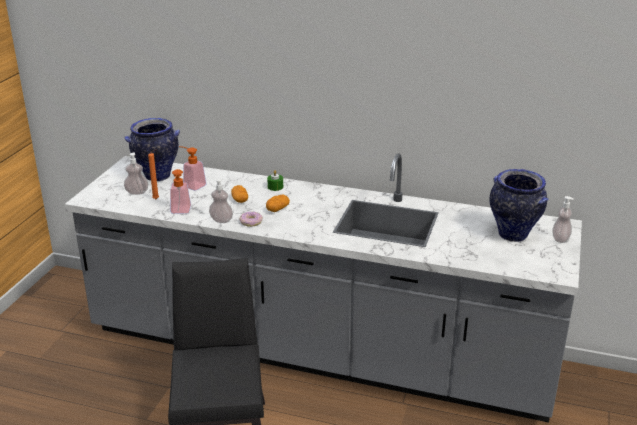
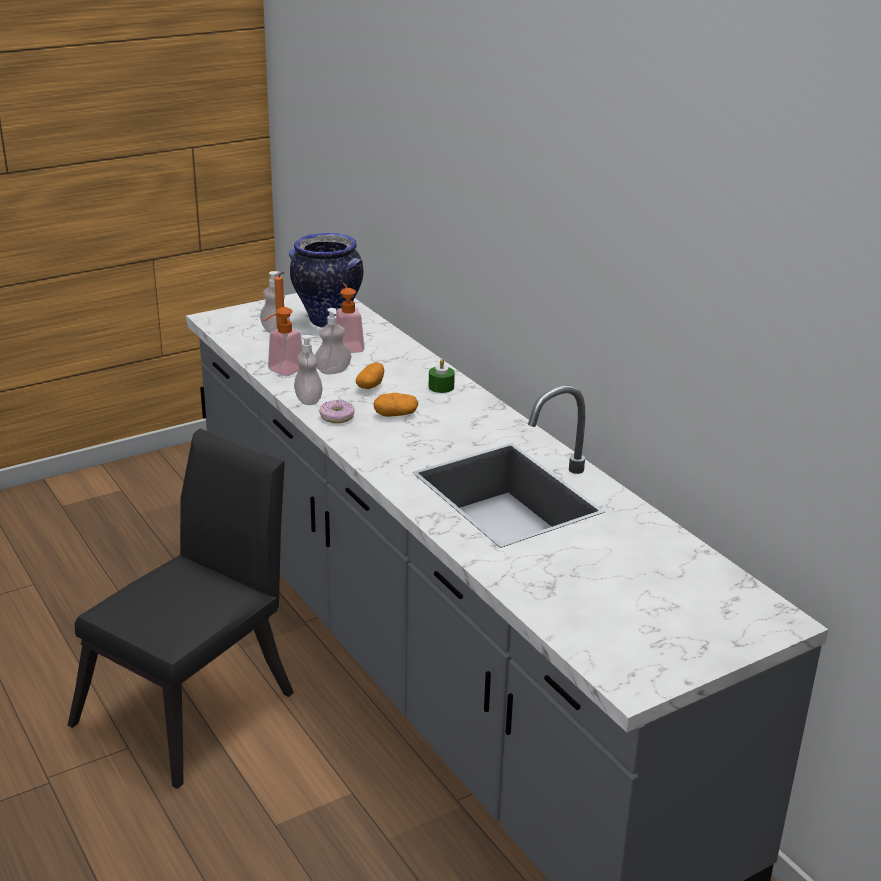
camera: 40 degrees right, 0 degrees up
vase [489,169,548,242] -> none
soap dispenser [552,196,574,243] -> soap dispenser moved to [315,308,352,374]

